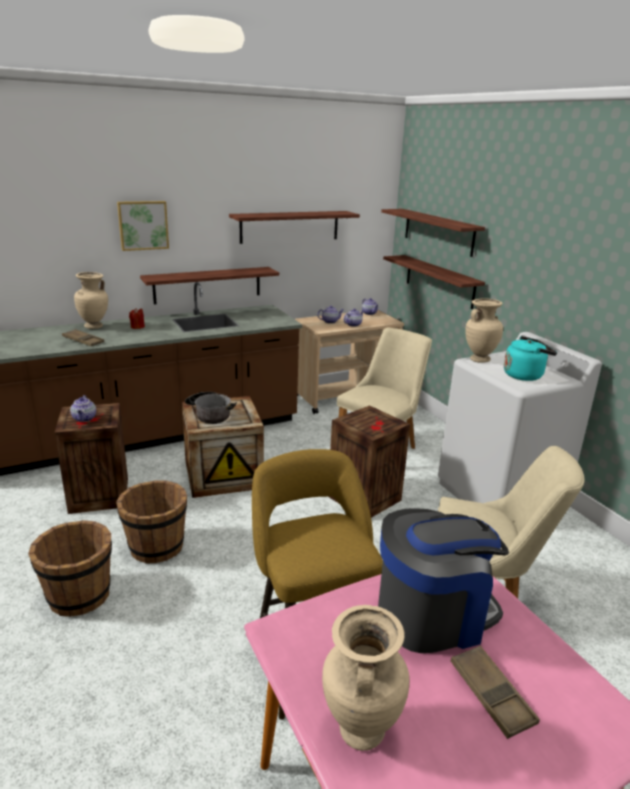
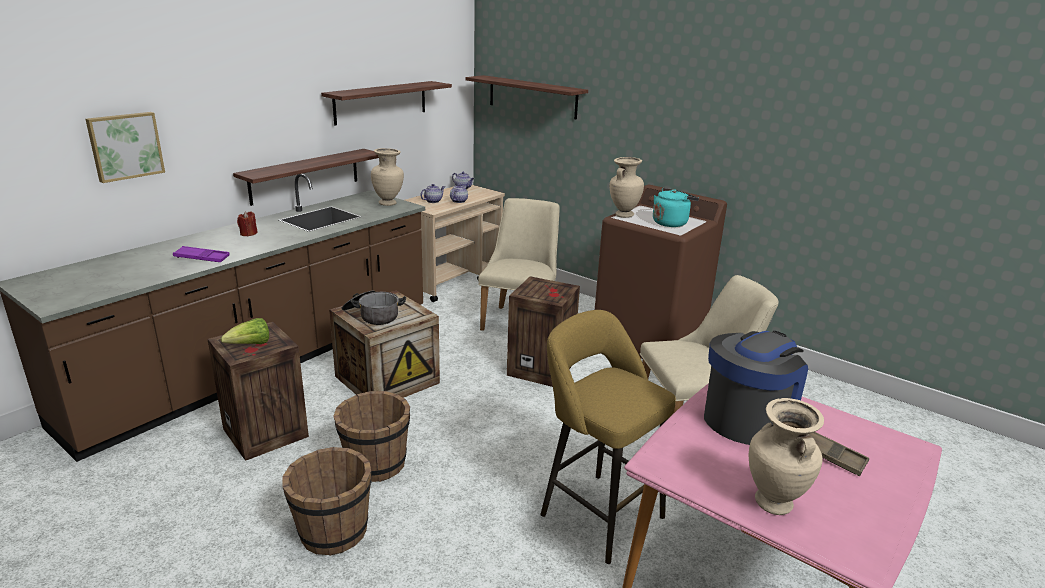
camera: 25 degrees left, 0 degrees up
brown tray [62,329,104,346] -> purple tray [173,246,230,262]
teapot [70,395,96,422] -> lettuce [221,318,269,344]
beige vase [74,272,108,329] -> beige vase moved to [371,148,404,206]
picture [117,201,169,251] -> picture moved to [85,112,165,183]
shelf [383,255,485,309] -> none
white washing machine [438,332,602,503] -> brown washing machine [595,185,727,359]

